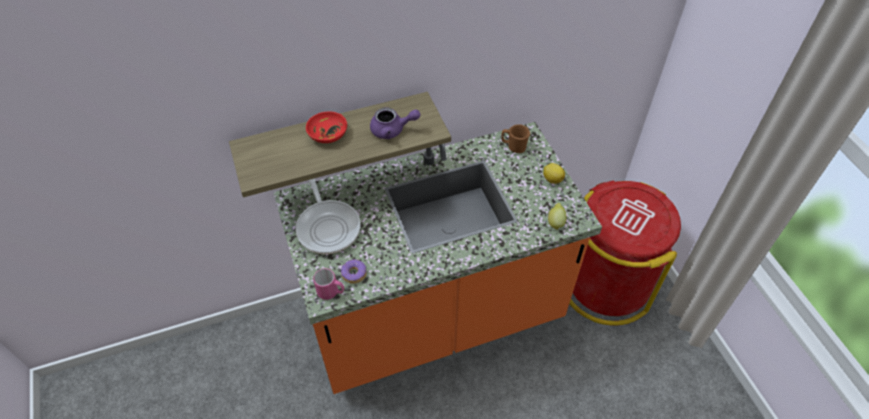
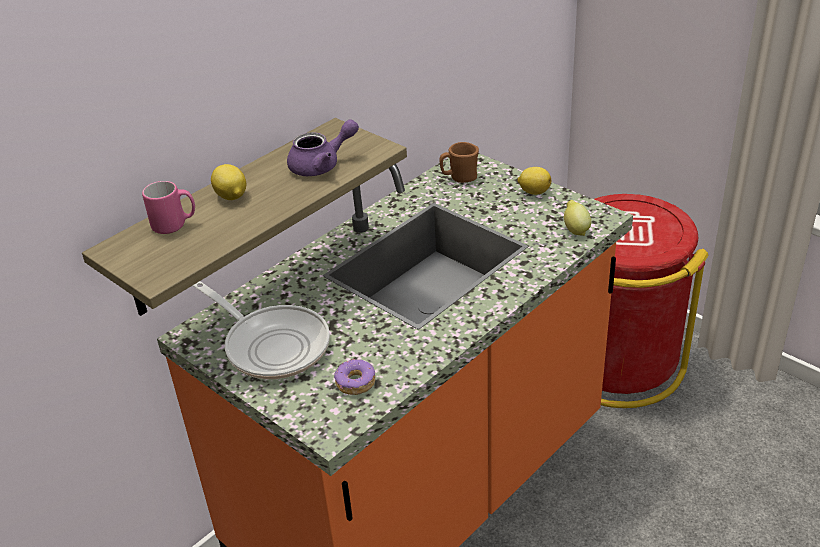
camera: 25 degrees left, 15 degrees down
red bowl [306,111,347,143] -> lemon [211,164,246,200]
pink mug [313,268,344,300] -> pink mug moved to [142,181,195,234]

